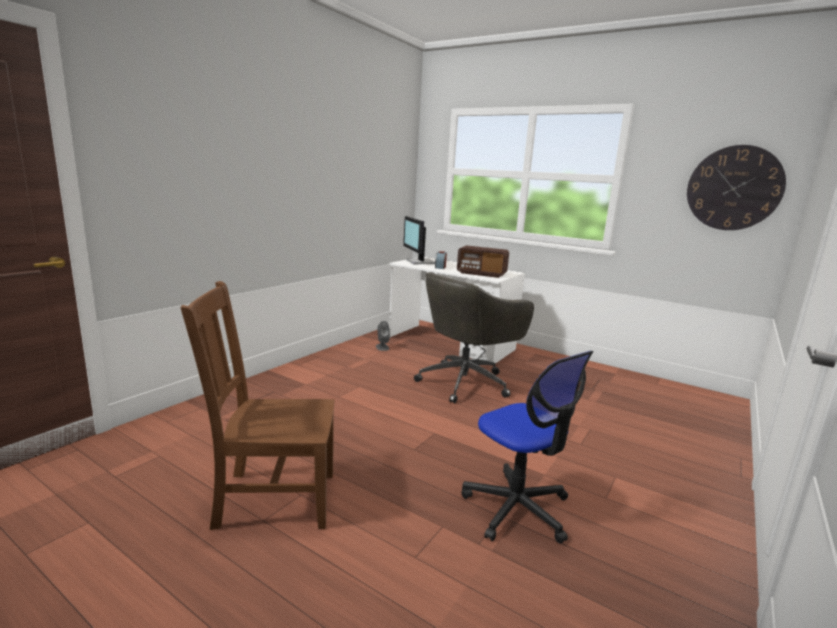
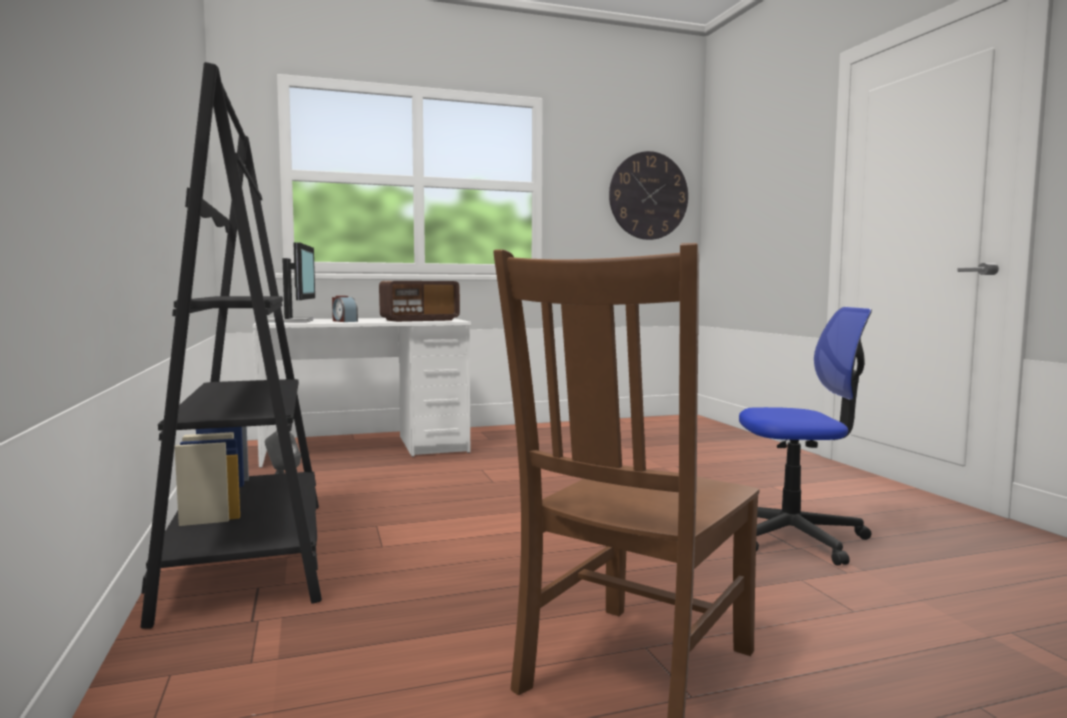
camera: 50 degrees left, 10 degrees down
monitor [403,216,435,264] -> monitor turned 120 degrees counterclockwise [267,243,315,323]
grey office chair [414,272,534,403] -> none
none -> black bookcase [141,62,322,628]

